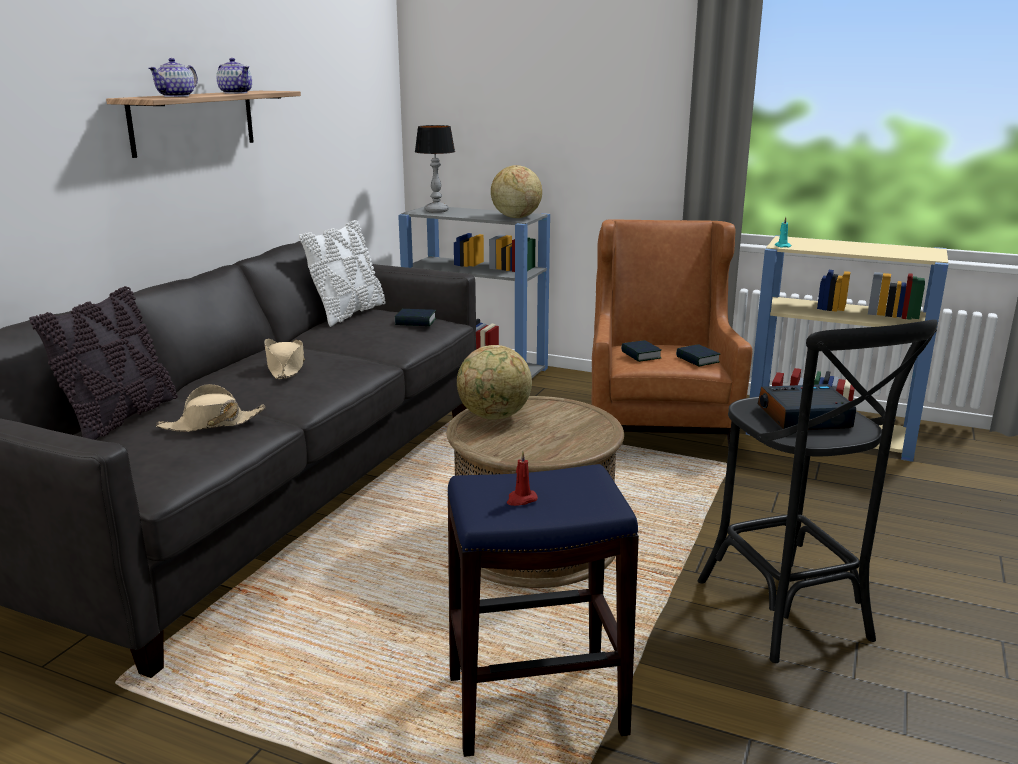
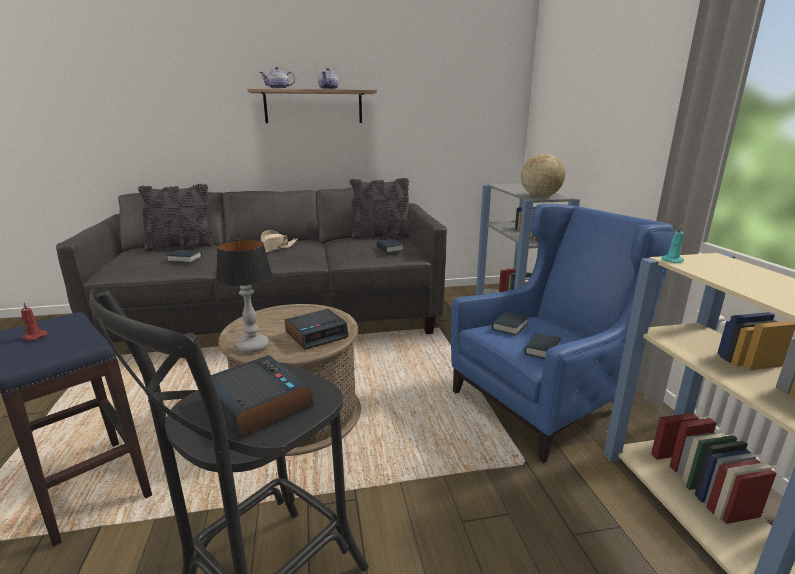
camera: 55 degrees right, 0 degrees up
beige hat [156,384,266,432] -> book [166,250,202,263]
white pillow [299,220,386,327] -> black pillow [349,178,411,239]
table lamp [415,125,455,213] -> table lamp moved to [216,239,273,353]
globe [457,345,532,420] -> none
brown armchair [591,219,753,447] -> blue armchair [451,204,674,463]
none -> alarm clock [285,309,349,350]

